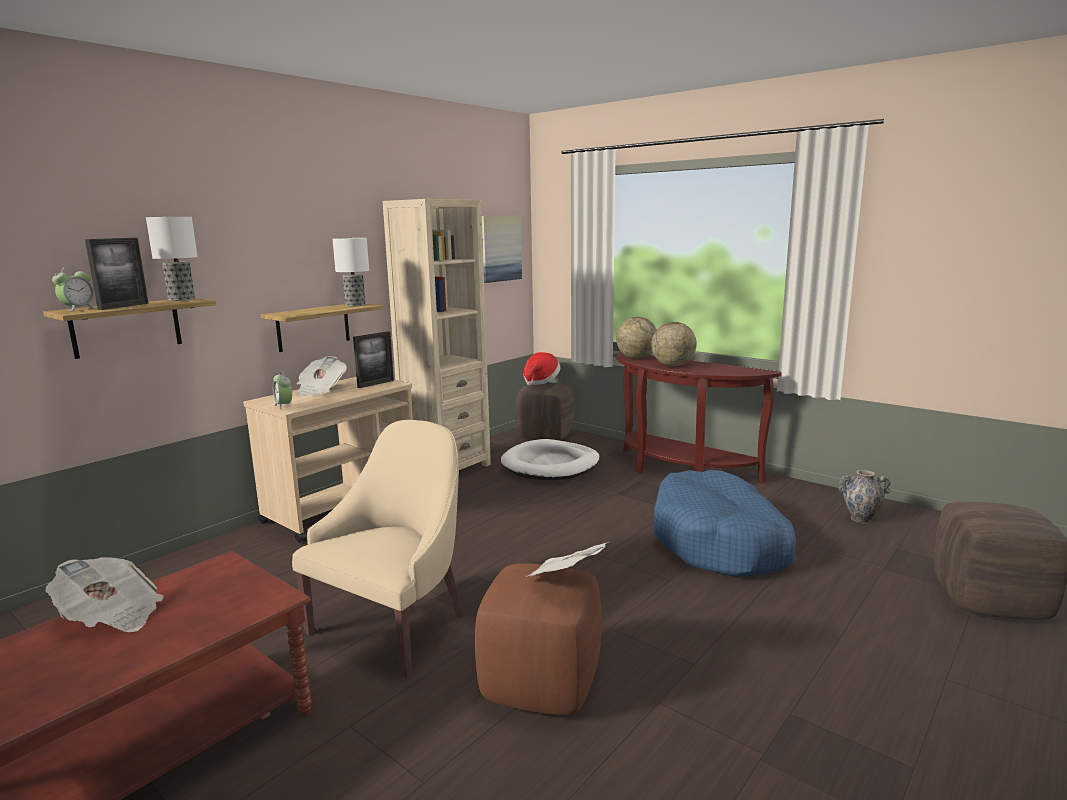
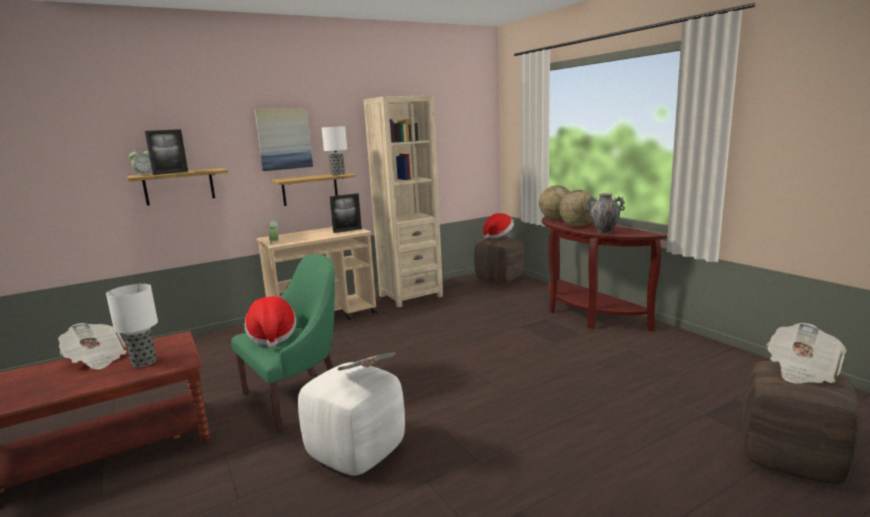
camera: 20 degrees right, 0 degrees up
table lamp [146,217,198,301] -> table lamp moved to [106,284,158,367]
beige armchair [292,420,464,678] -> green armchair [231,254,335,432]
newspaper [296,356,347,396] -> newspaper moved to [766,323,846,383]
brown ottoman [475,563,602,715] -> white ottoman [298,362,405,476]
picture [482,216,522,283] -> picture moved to [254,107,313,171]
white dog bed [501,439,600,480] -> none
blue dog bed [654,470,796,577] -> none
vase [839,470,891,524] -> vase moved to [586,193,625,234]
none -> hat [245,296,296,348]

